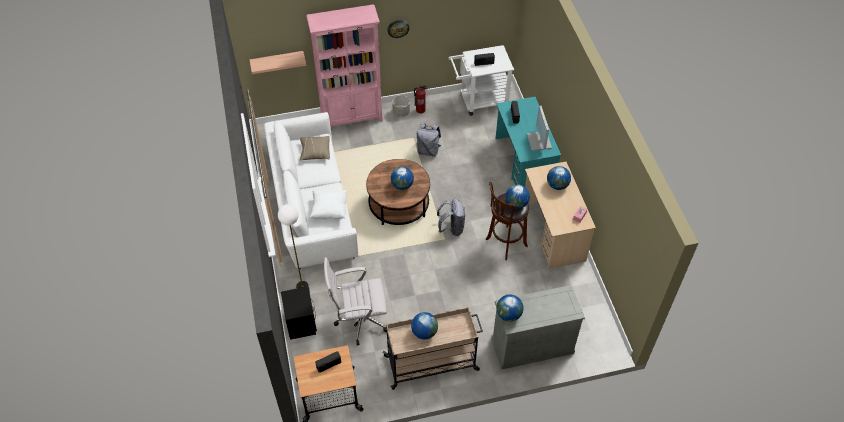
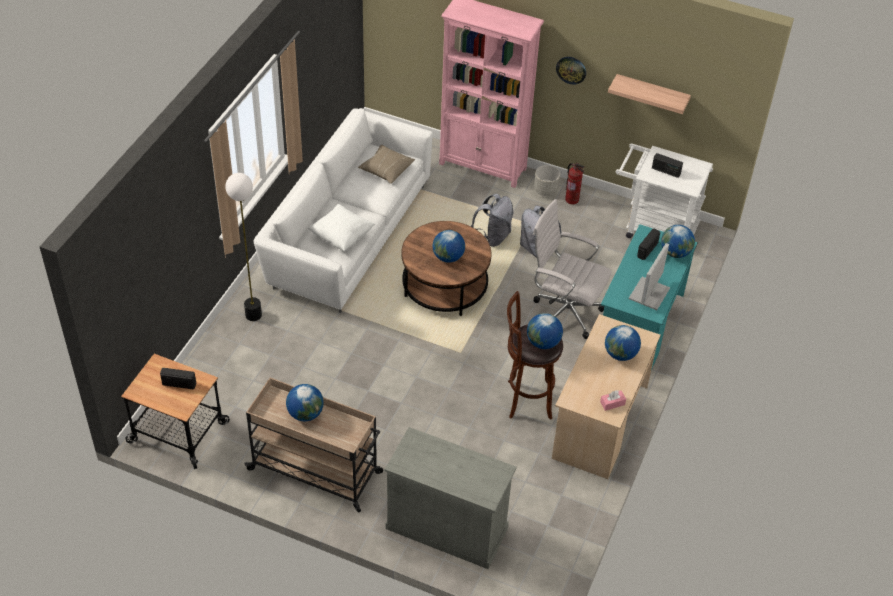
camera: 35 degrees right, 5 degrees down
shelf [249,51,306,74] -> shelf moved to [608,74,691,114]
black nightstand [281,286,317,340] -> none
white office chair [324,257,387,345] -> white office chair moved to [533,199,612,339]
grey backpack [437,199,465,236] -> grey backpack moved to [471,194,513,247]
globe [496,294,524,322] -> globe moved to [661,225,695,258]

